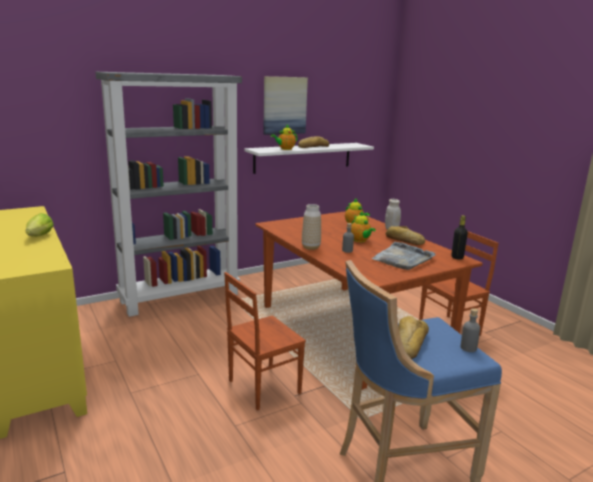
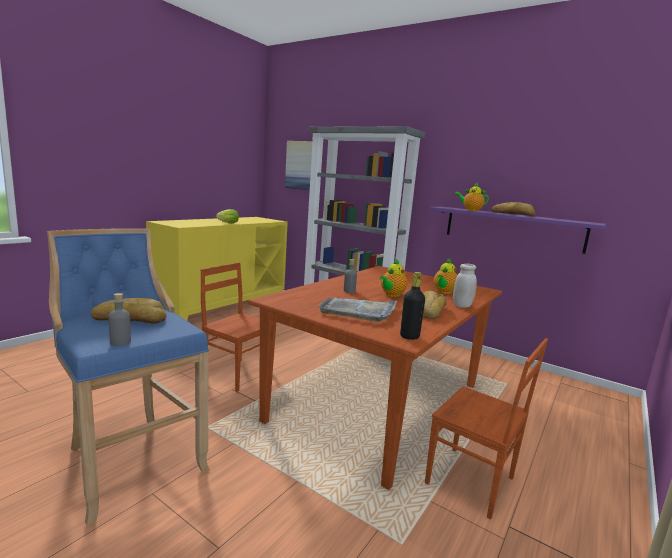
camera: 65 degrees right, 5 degrees down
white shelf [245,143,374,174] -> purple shelf [429,207,606,254]
picture [263,76,308,135] -> picture moved to [285,141,312,190]
vase [302,204,321,250] -> none

